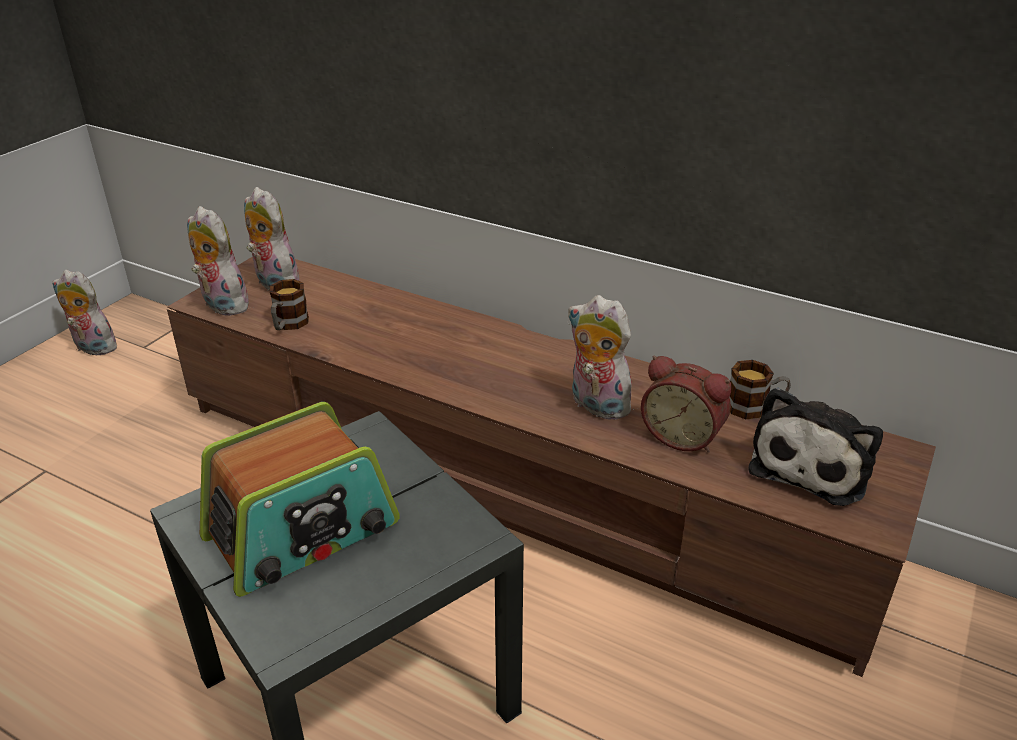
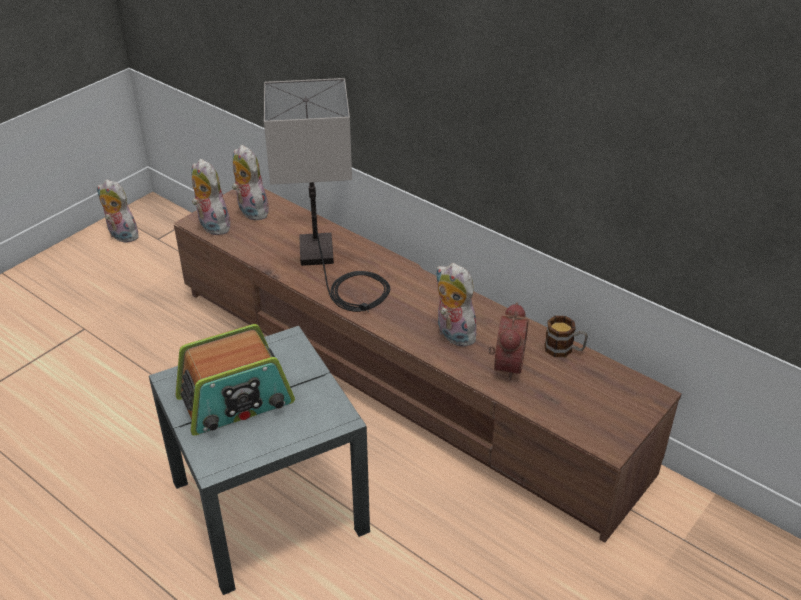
camera: 10 degrees right, 5 degrees up
mug [270,279,309,330] -> none
alarm clock [641,356,732,453] -> alarm clock turned 120 degrees counterclockwise [488,302,528,380]
plush toy [748,387,883,506] -> none
none -> table lamp [264,78,390,312]

